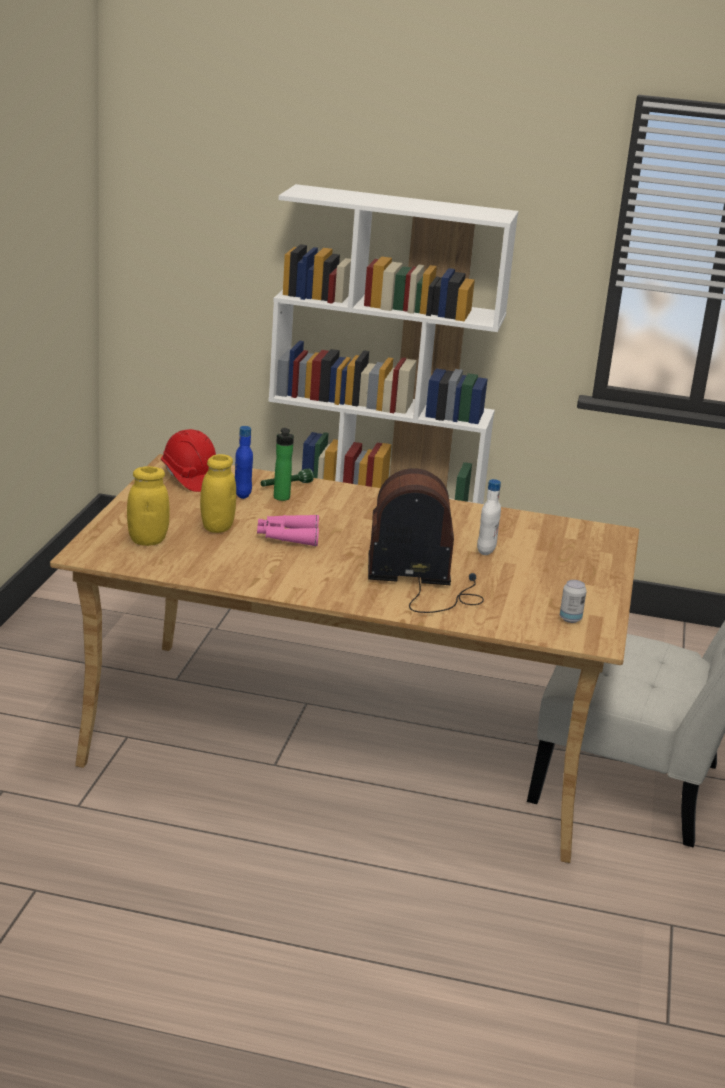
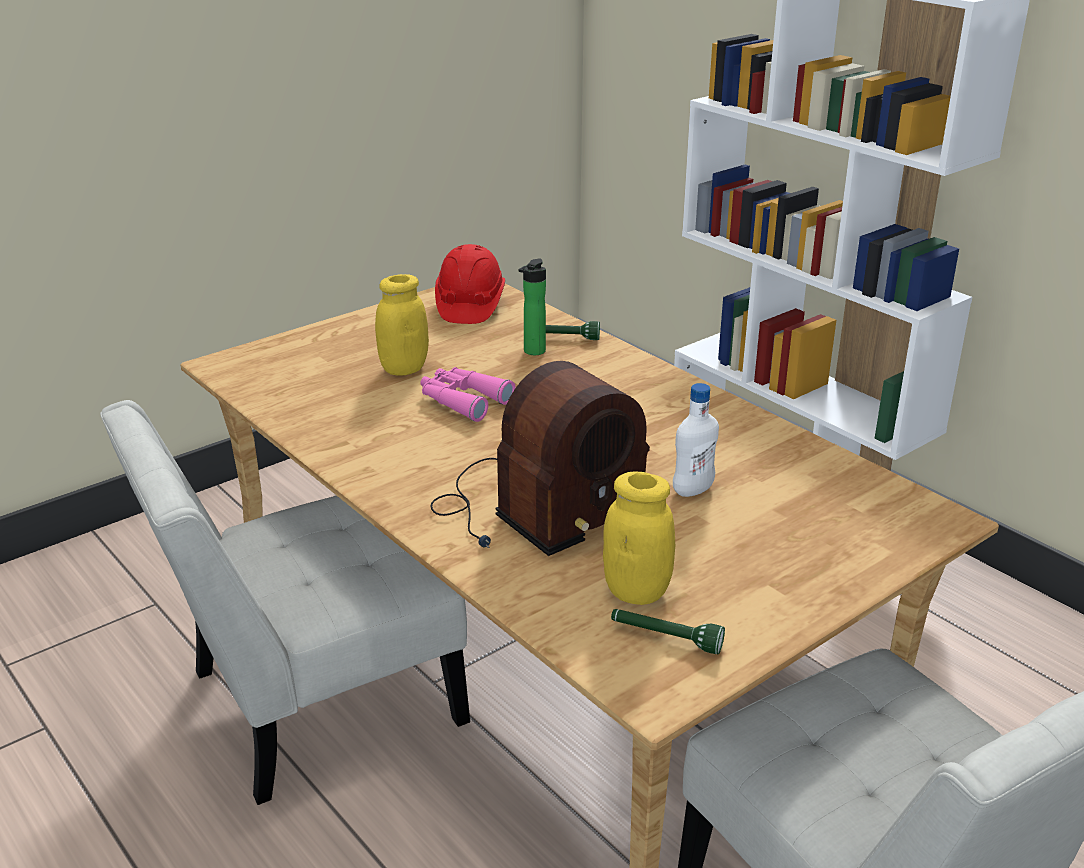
camera: 40 degrees right, 5 degrees up
yellow jar [127,466,170,546] -> yellow jar moved to [603,471,675,605]
blue bottle [235,426,253,499] -> none
radio [368,468,484,613] -> radio turned 105 degrees clockwise [430,361,650,556]
can [560,580,587,623] -> green flashlight [611,609,725,654]
none -> white chair [100,400,470,805]

